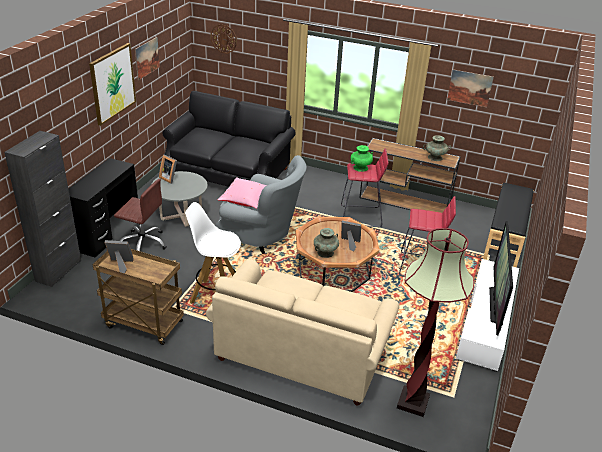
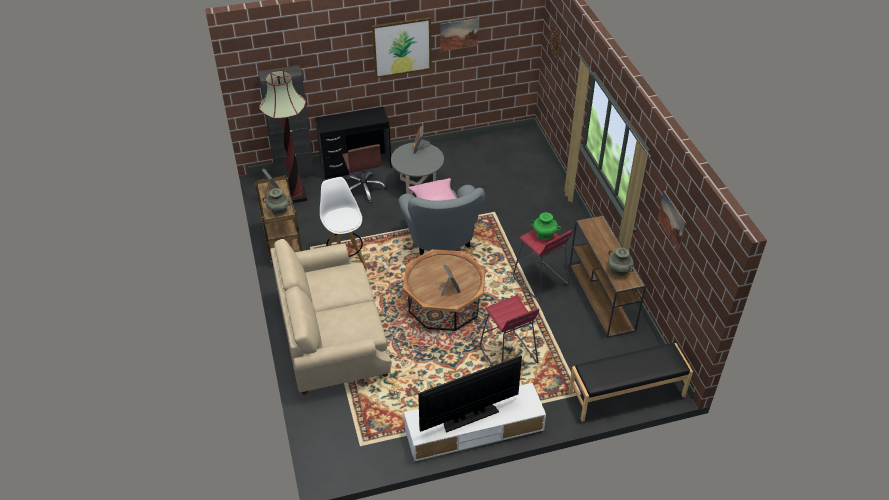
camera: 55 degrees right, 10 degrees up
black sofa [162,91,296,187] -> none
turquoise vase [314,228,339,258] -> turquoise vase moved to [262,188,293,216]
floor lamp [397,228,474,417] -> floor lamp moved to [259,70,307,203]

